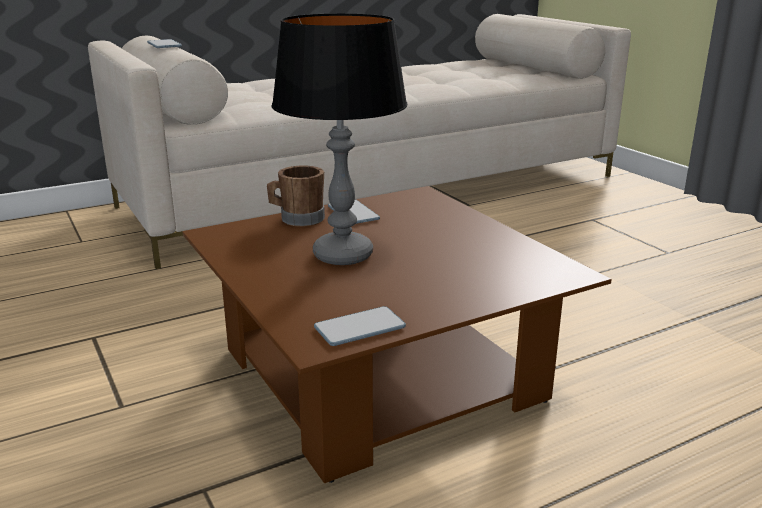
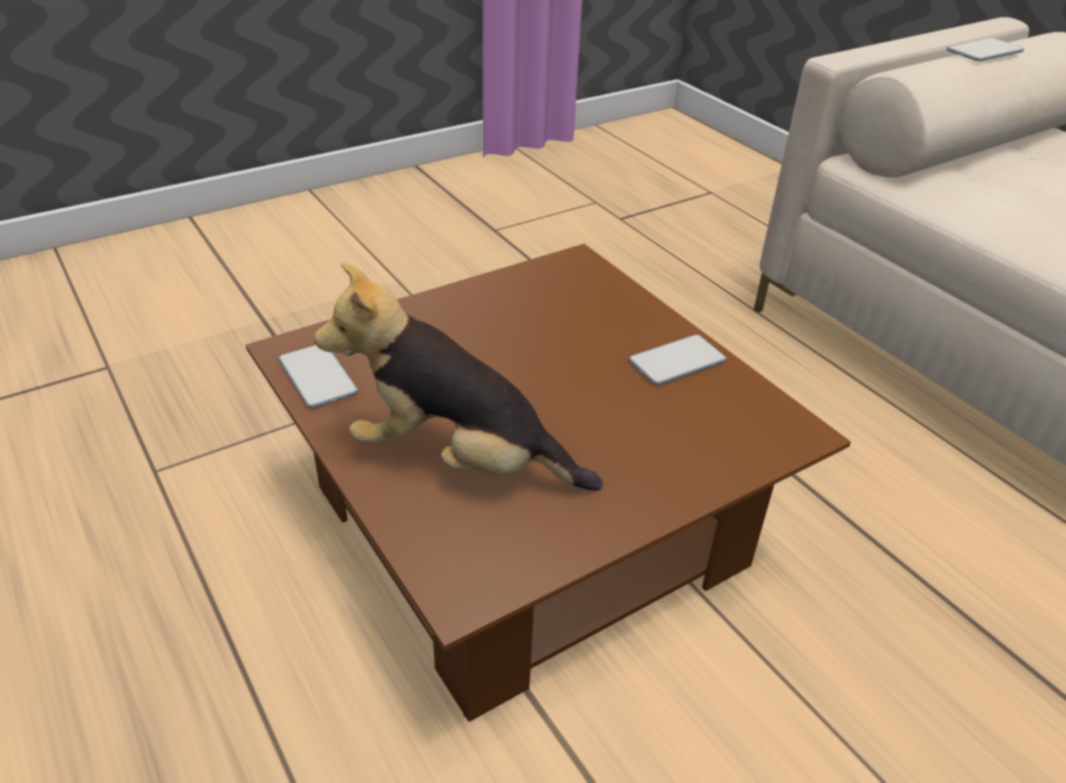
camera: 85 degrees right, 15 degrees up
brown mug [267,165,325,227] -> none
table lamp [272,13,407,265] -> none
none -> plush toy [314,263,603,491]

